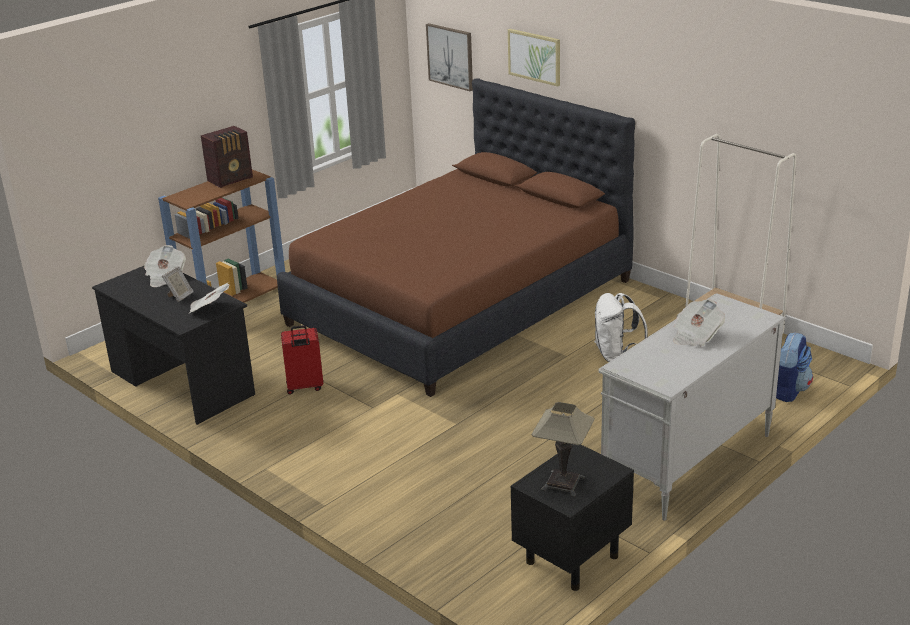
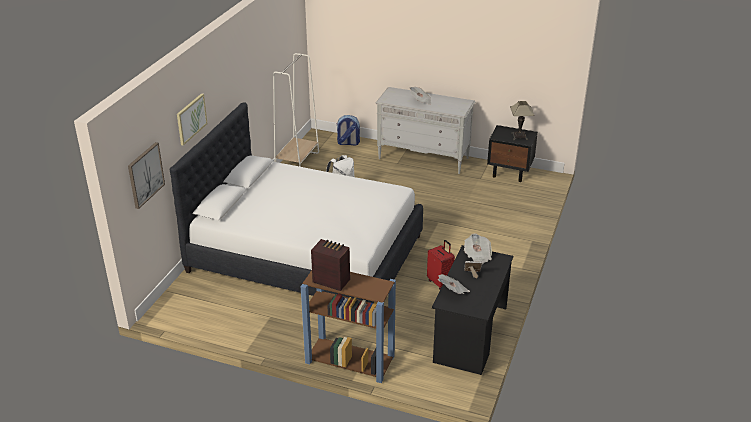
camera: 115 degrees left, 5 degrees up
brown bed [277,78,635,397] -> white bed [170,102,423,303]

